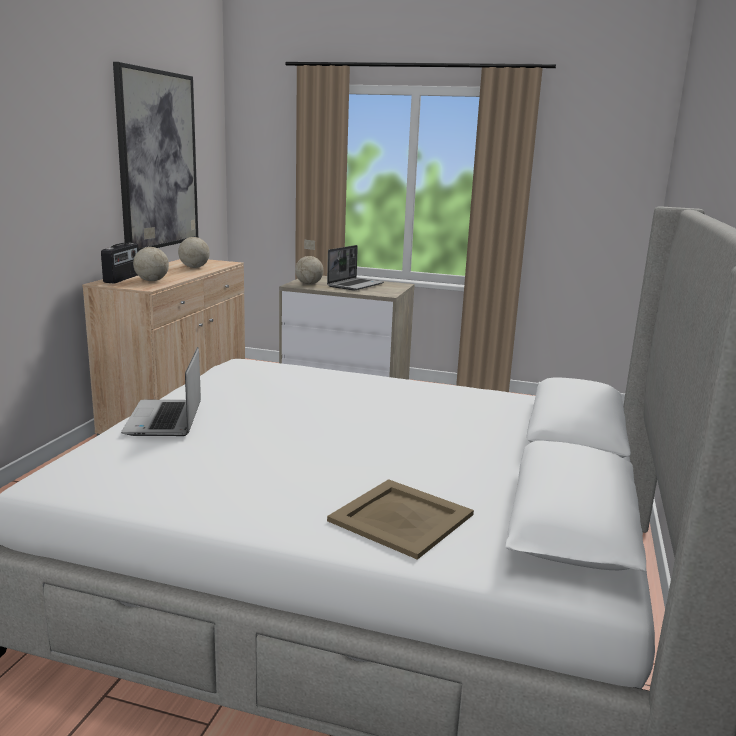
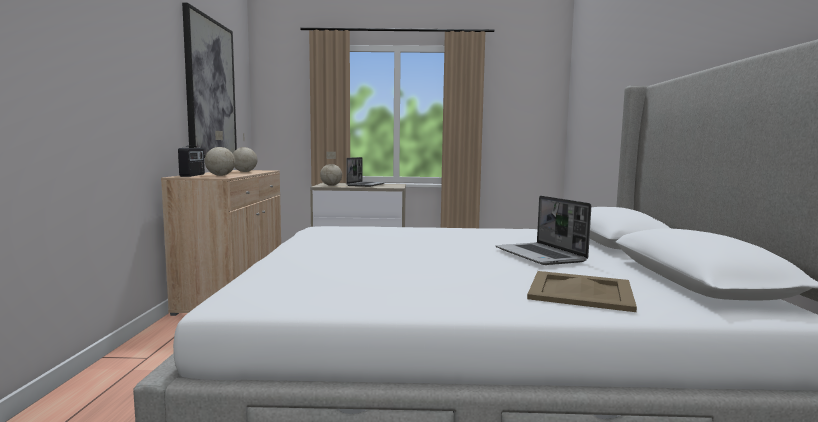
camera: 15 degrees left, 10 degrees down
laptop [121,347,201,436] -> laptop moved to [496,196,591,265]

